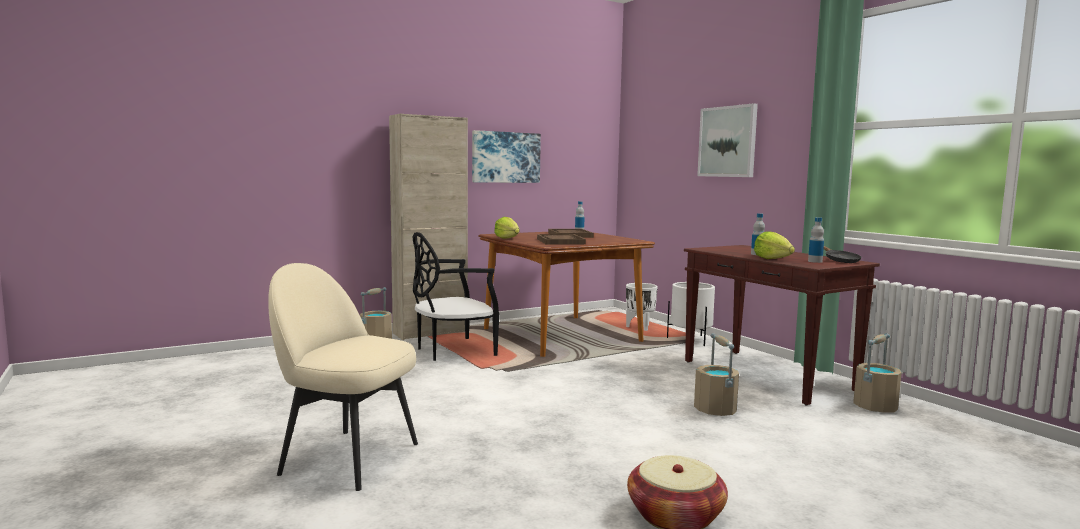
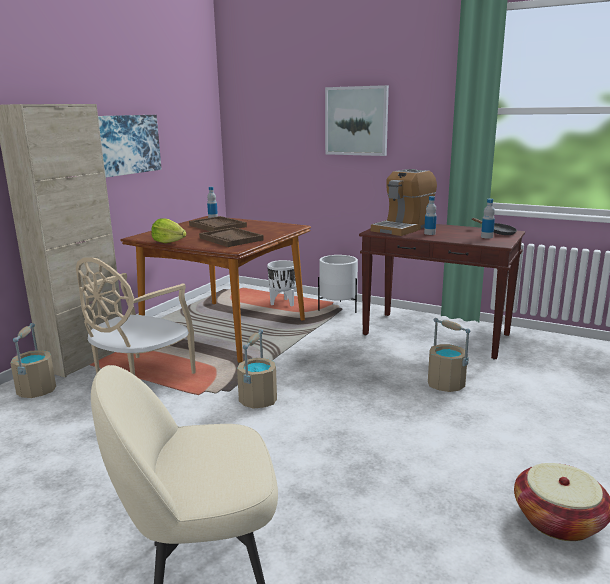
camera: 30 degrees left, 10 degrees up
black chair [412,232,499,361] -> beige chair [76,257,196,375]
lettuce [754,231,795,259] -> none
beige bucket [853,333,902,412] -> beige bucket moved to [237,329,277,409]
none -> coffee machine [371,169,437,236]

